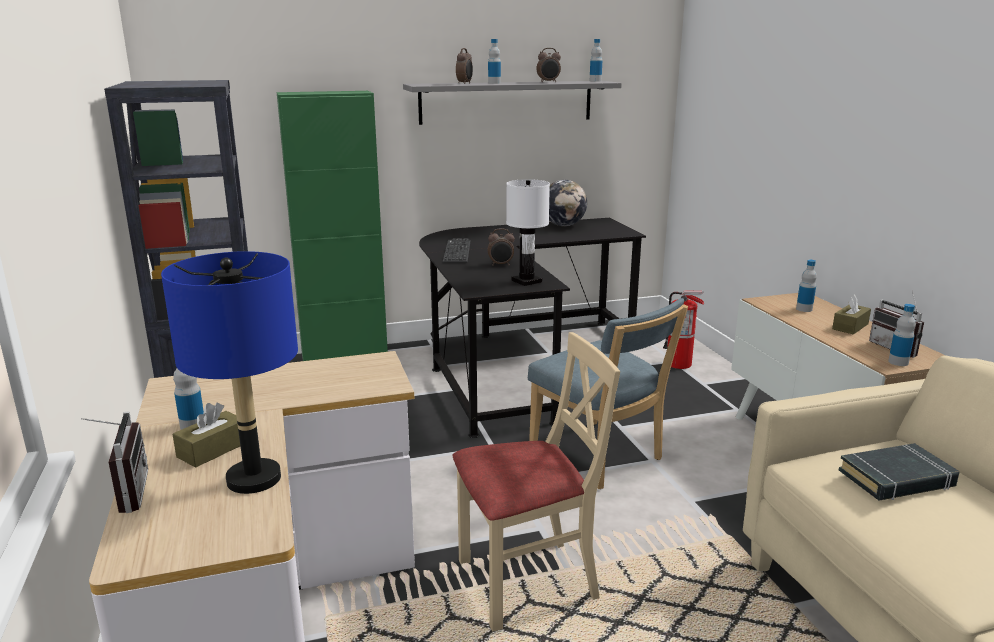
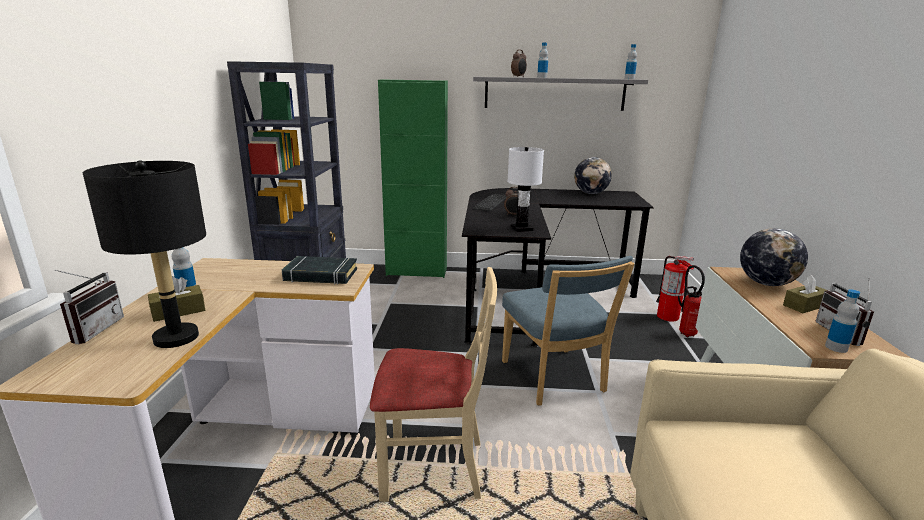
camera: 20 degrees right, 0 degrees up
blue table lamp [161,251,298,494] -> black table lamp [83,160,206,348]
alarm clock [536,48,561,82] -> none
bottle [796,260,817,312] -> globe [740,228,808,286]
black book [839,443,959,500] -> black book moved to [282,256,357,285]
none -> fire extinguisher [678,265,705,337]

